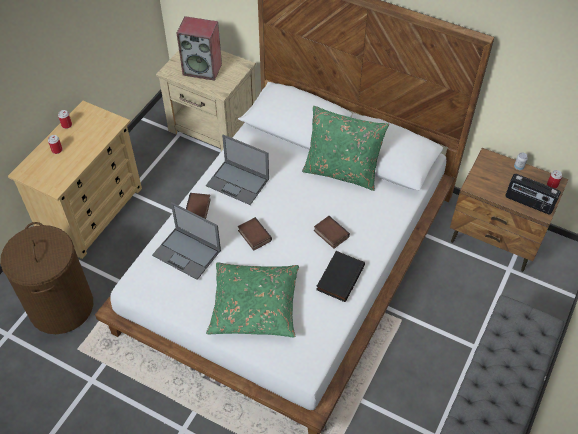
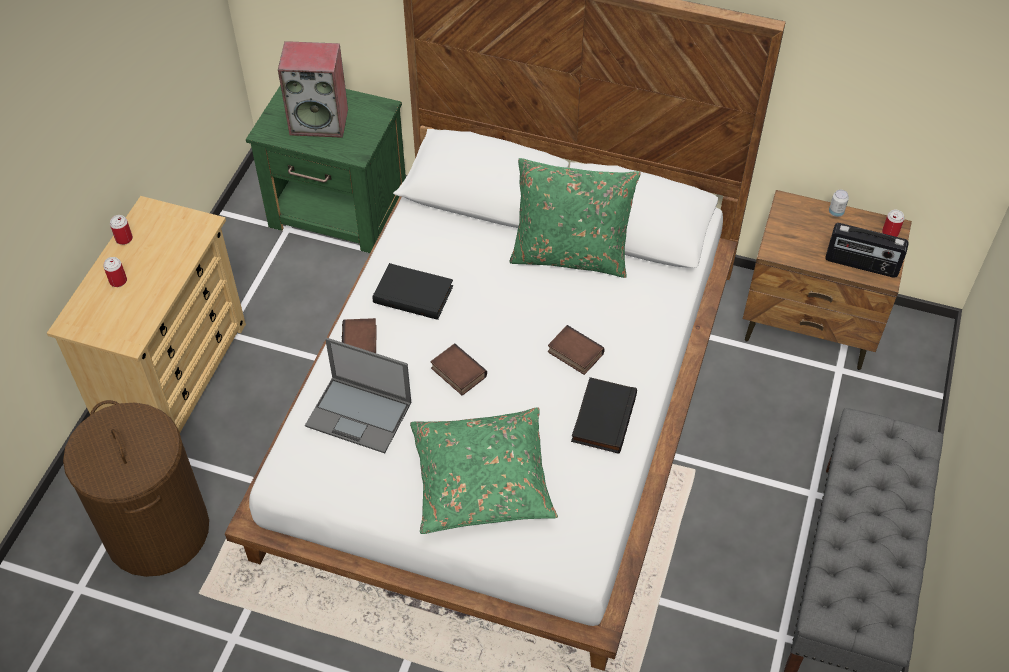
camera: 10 degrees left, 0 degrees up
beige nightstand [156,50,256,151] -> green nightstand [246,85,406,253]
laptop [206,135,269,205] -> black book [373,263,453,320]

